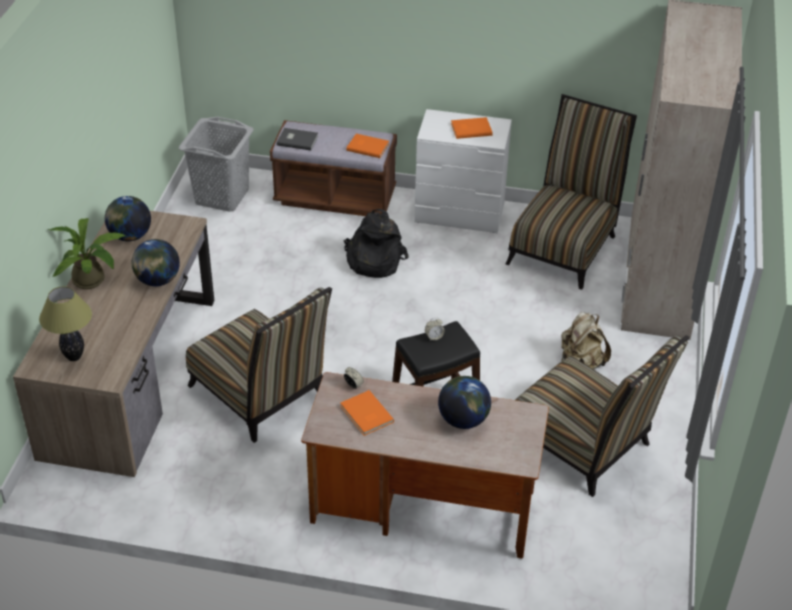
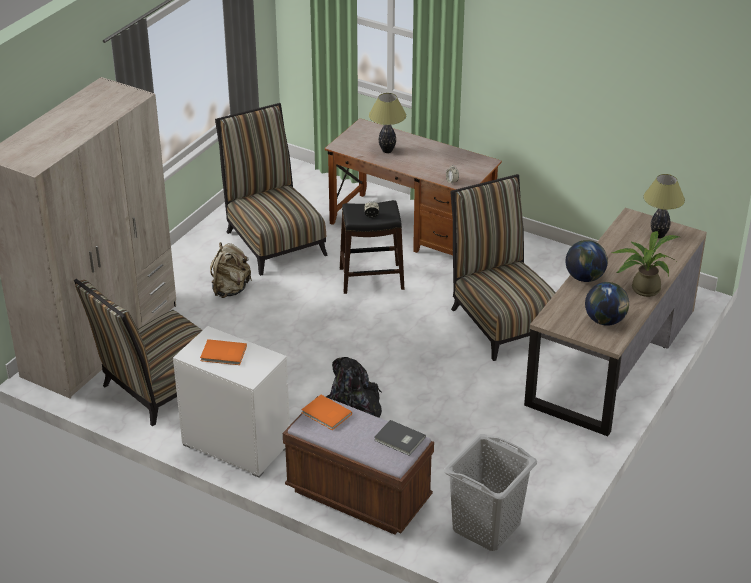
camera: 160 degrees left, 5 degrees down
orange book [340,390,394,436] -> none
globe [438,376,491,429] -> table lamp [369,93,406,153]

